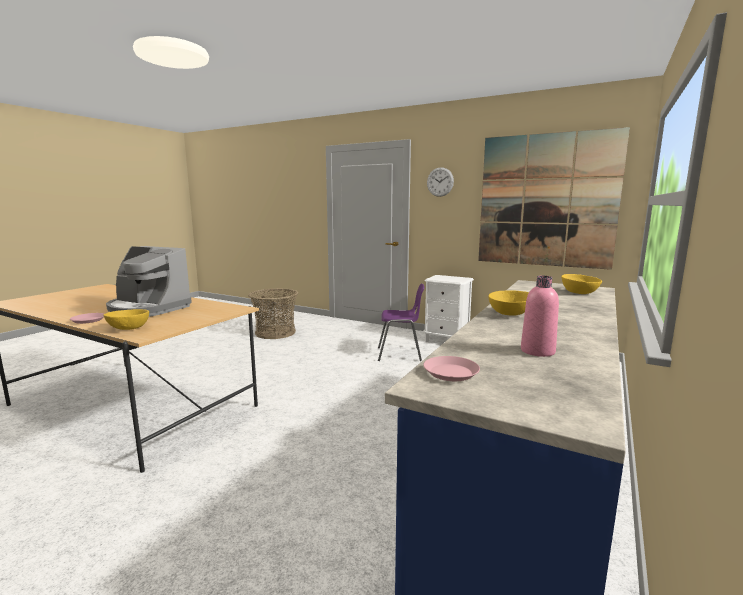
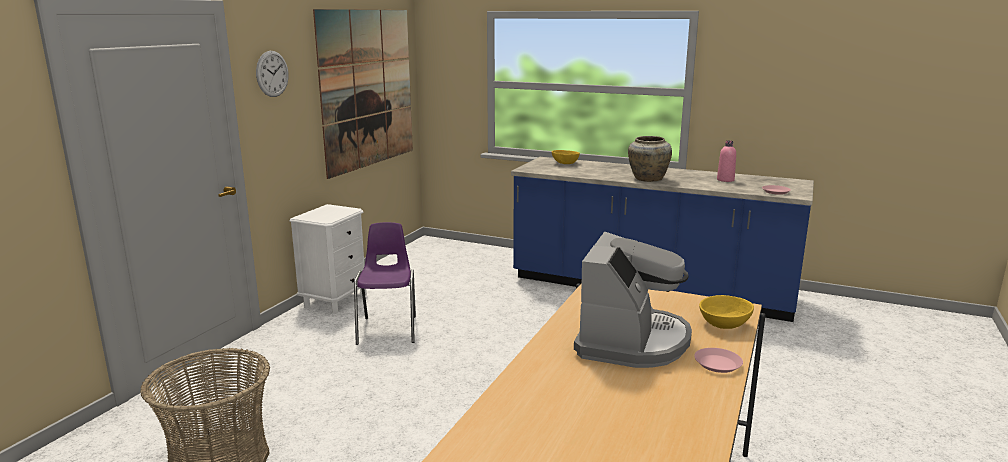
camera: 95 degrees left, 5 degrees up
yellow bowl [488,291,529,316] -> beige vase [628,136,672,182]

